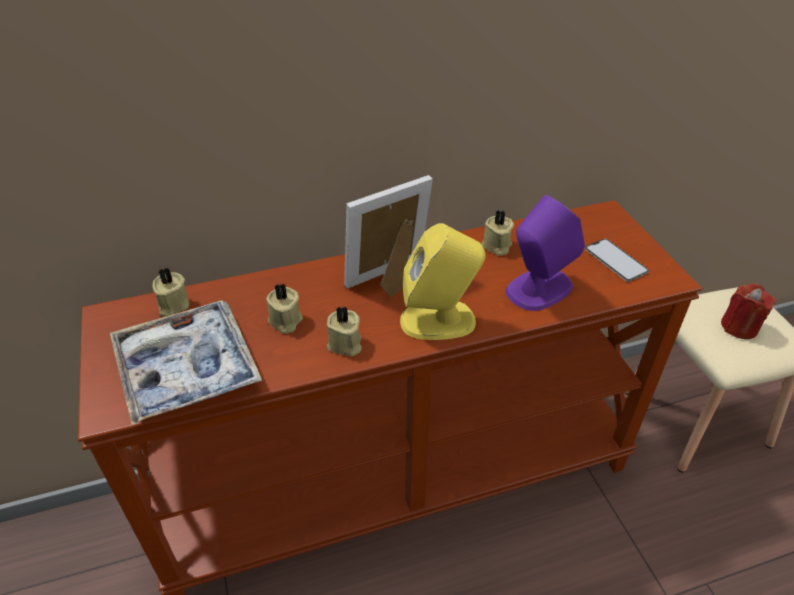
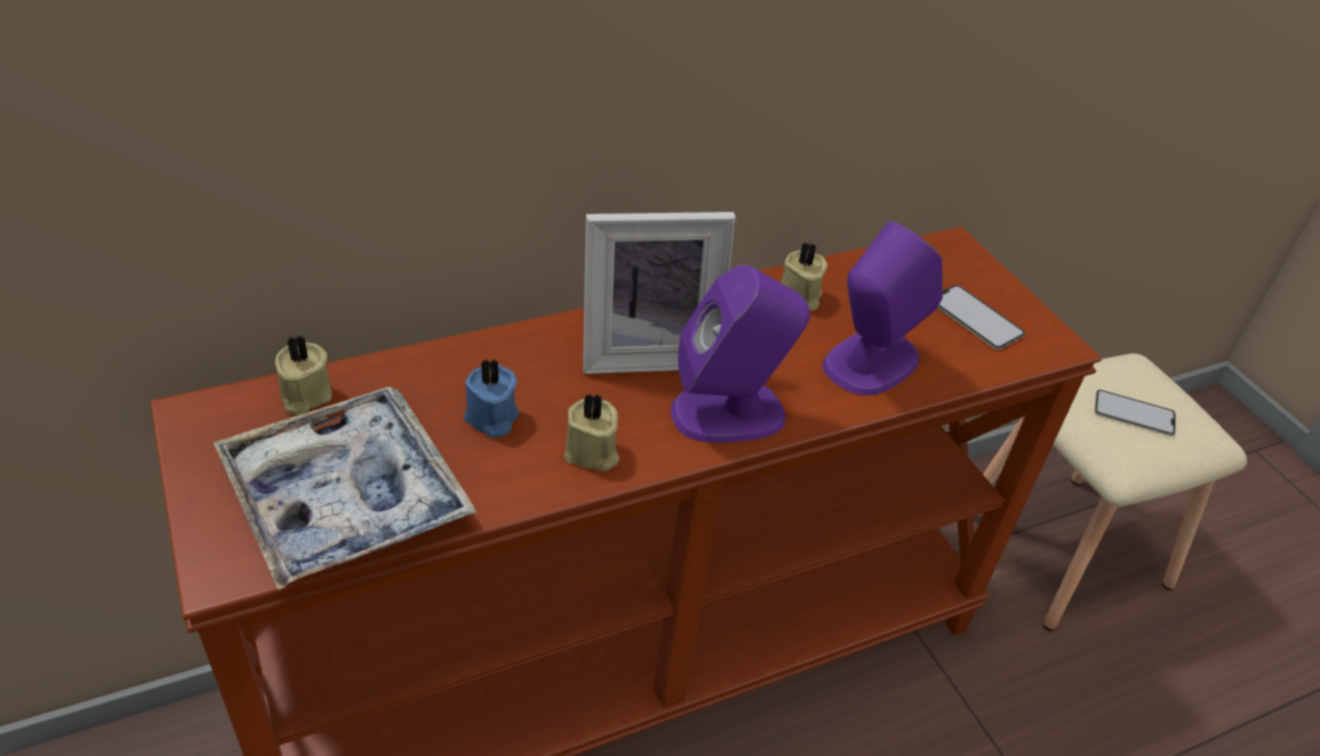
camera: 10 degrees left, 0 degrees up
beige candle [266,283,303,334] -> blue candle [464,359,520,438]
picture frame [344,175,433,297] -> picture frame turned 150 degrees counterclockwise [583,212,736,374]
yellow speaker [400,223,486,340] -> purple speaker [671,265,810,443]
red candle [721,283,776,339] -> phone [1095,390,1175,436]

